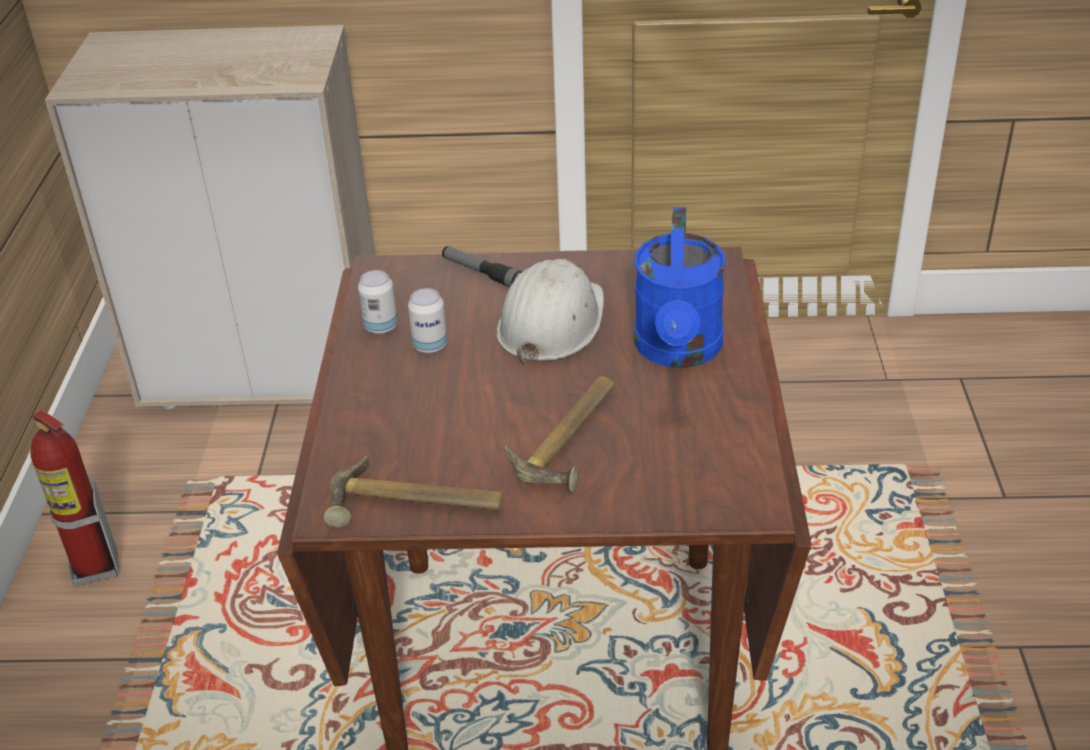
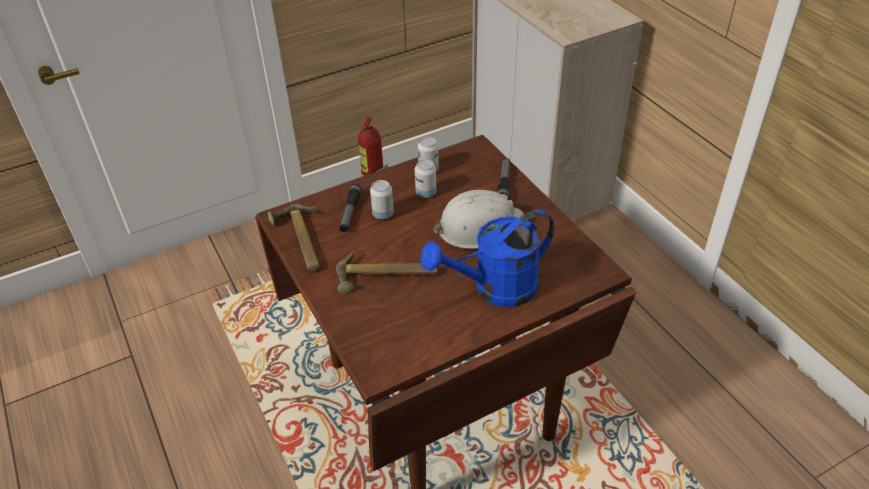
camera: 60 degrees right, 5 degrees up
none -> flashlight [339,184,362,232]
none -> can [370,180,394,219]

